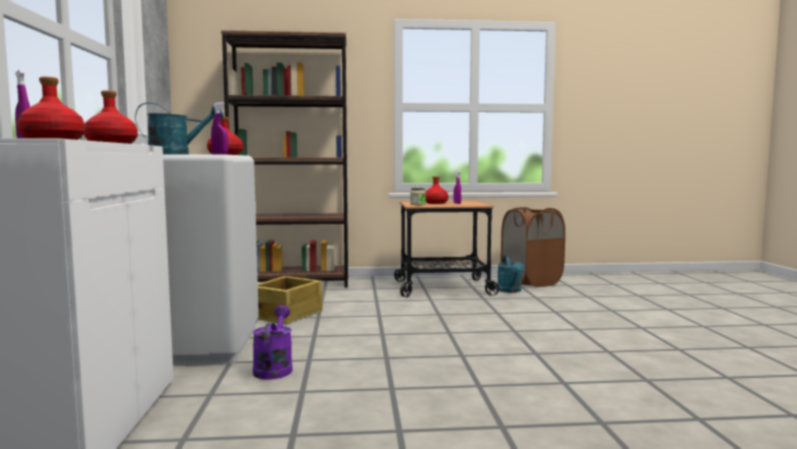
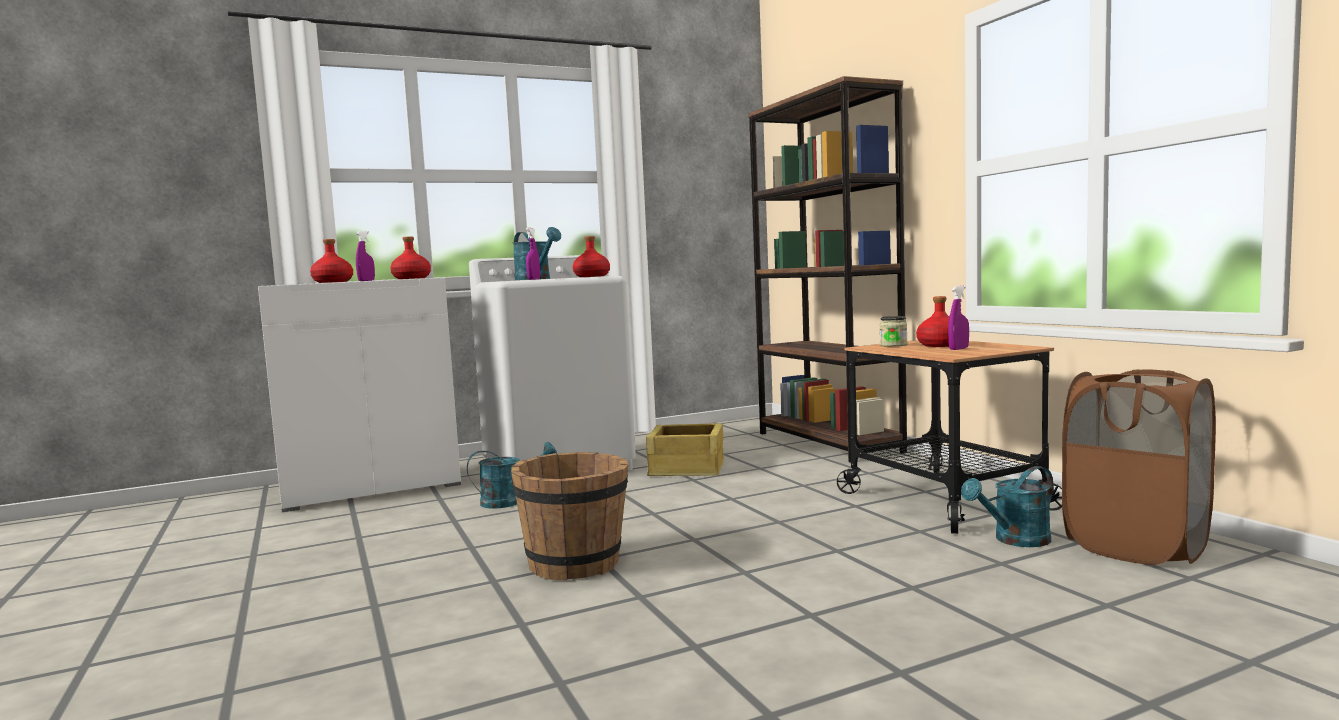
camera: 70 degrees right, 0 degrees up
purple watering can [253,305,292,380] -> turquoise watering can [467,442,557,509]
none -> brown bucket [511,452,628,580]

